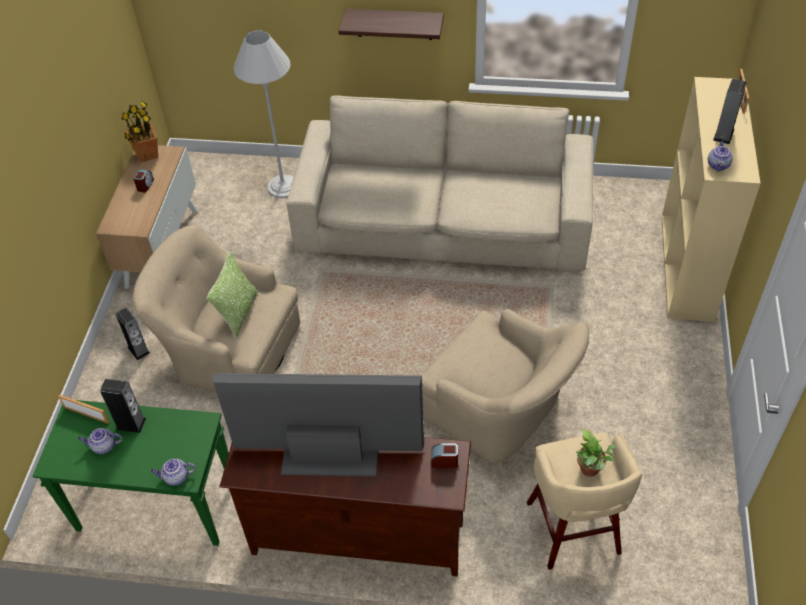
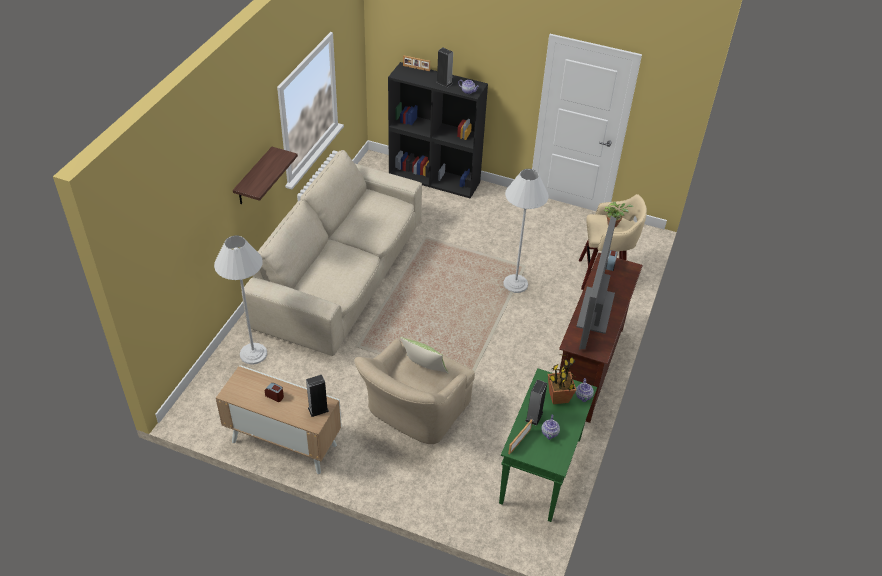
camera: 80 degrees left, 5 degrees down
speaker [116,308,150,360] -> speaker moved to [306,375,329,417]
potted plant [121,100,158,162] -> potted plant moved to [548,354,576,404]
beige armchair [421,309,590,463] -> white floor lamp [503,169,549,293]
beige bookcase [662,77,761,322] -> black bookcase [388,62,488,199]

